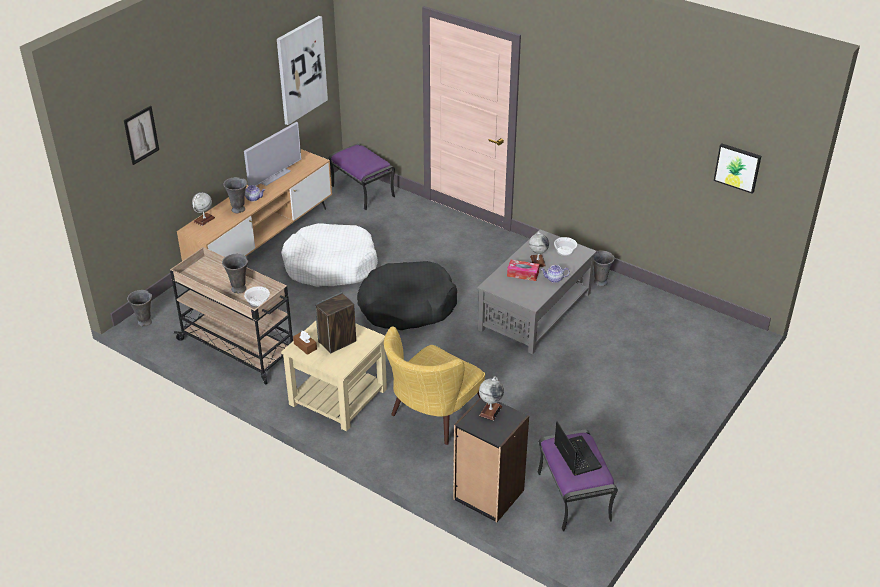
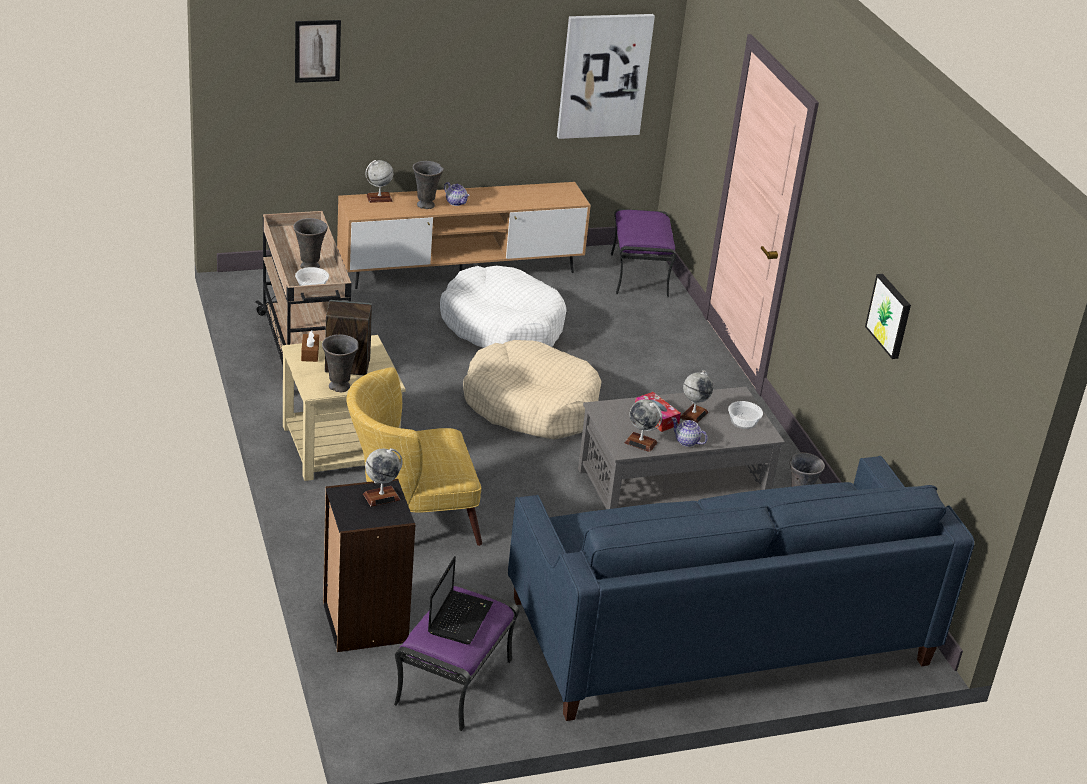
camera: 35 degrees right, 5 degrees down
grey vase [127,290,152,327] -> grey vase moved to [322,334,359,392]
television [244,122,301,186] -> none
black dog bed [357,261,457,330] -> beige dog bed [463,340,602,439]
picture [714,143,761,194] -> picture moved to [865,274,911,359]
none -> blue sofa [508,456,975,721]
none -> globe [624,399,662,452]

